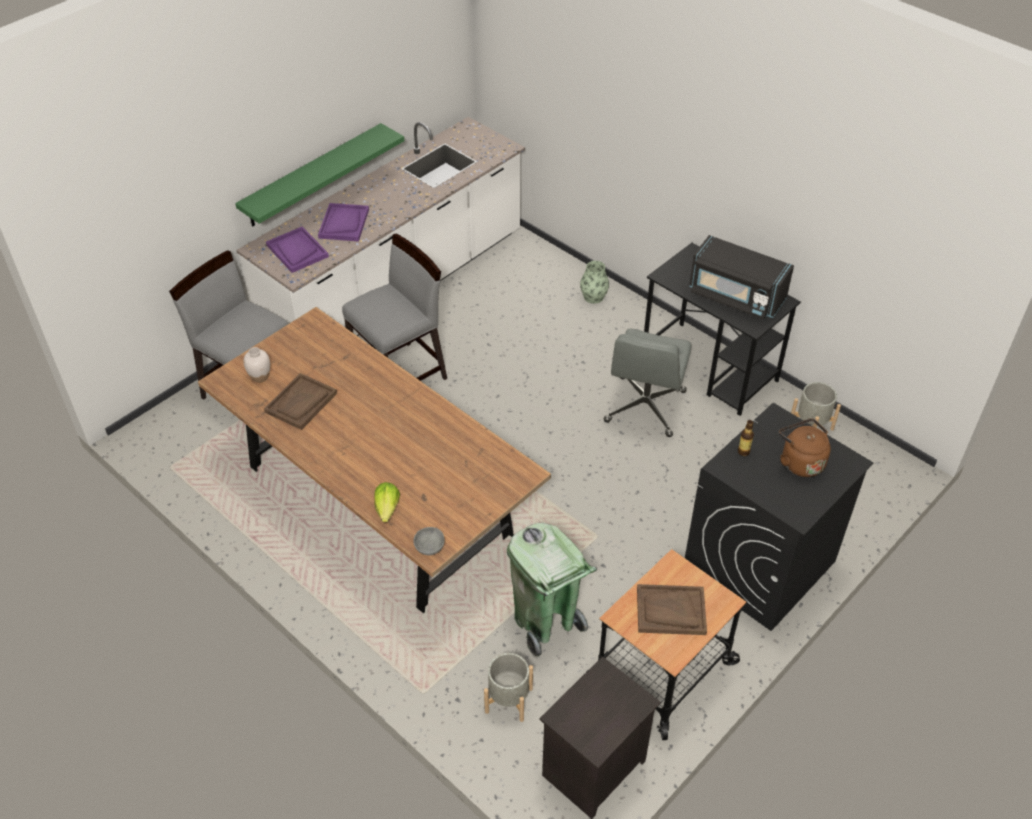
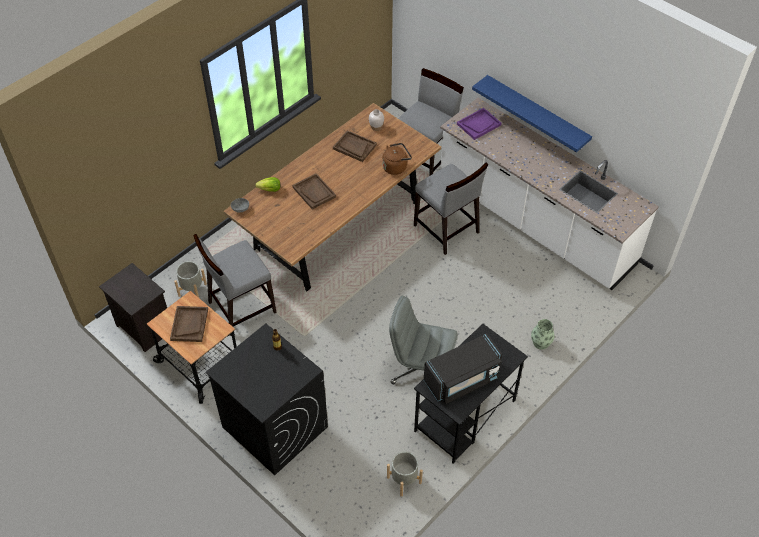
camera: 90 degrees right, 5 degrees up
green shelf [235,123,404,226] -> blue shelf [472,75,592,152]
purple tray [318,203,369,241] -> none
green trash can [507,523,597,659] -> grey chair [193,234,276,336]
black microwave [689,235,794,320] -> black microwave turned 150 degrees counterclockwise [424,333,502,404]
brown kettle [779,418,831,477] -> brown kettle moved to [382,143,412,175]
none -> brown tray [292,173,336,210]

